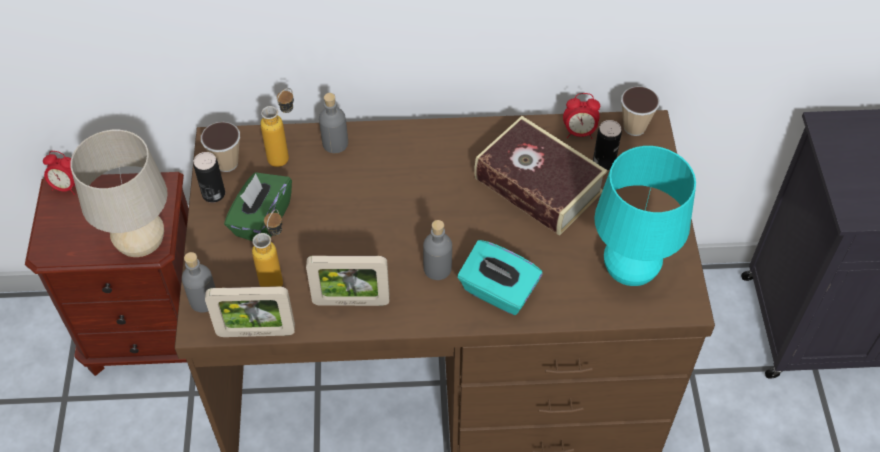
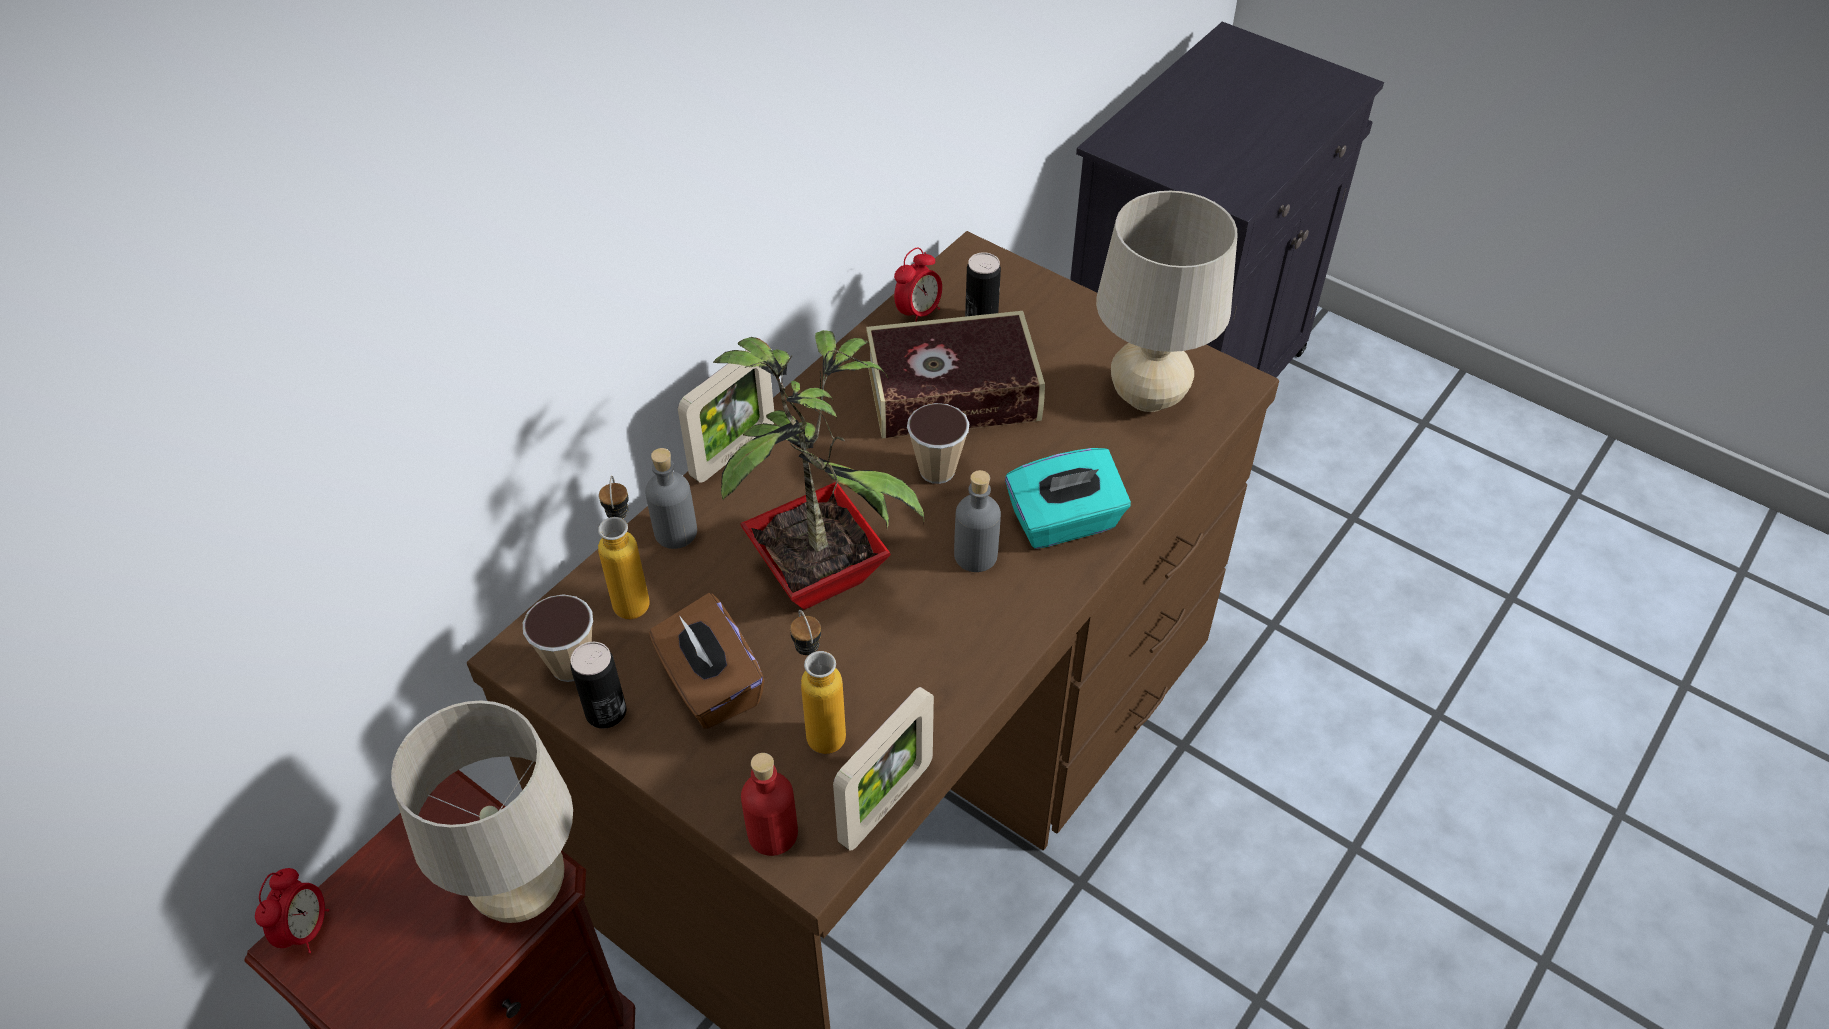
camera: 50 degrees left, 5 degrees down
alarm clock [43,151,75,195] -> alarm clock turned 45 degrees counterclockwise [255,868,329,953]
grey bottle [182,252,215,313] -> red bottle [741,753,798,856]
green tissue box [224,172,292,241] -> brown tissue box [649,593,765,729]
picture frame [306,256,390,306] -> picture frame moved to [678,350,774,483]
turquoise table lamp [594,146,696,286] -> beige table lamp [1096,191,1237,412]
cup [621,86,660,136] -> cup moved to [907,403,970,484]
none -> potted plant [712,330,924,610]

